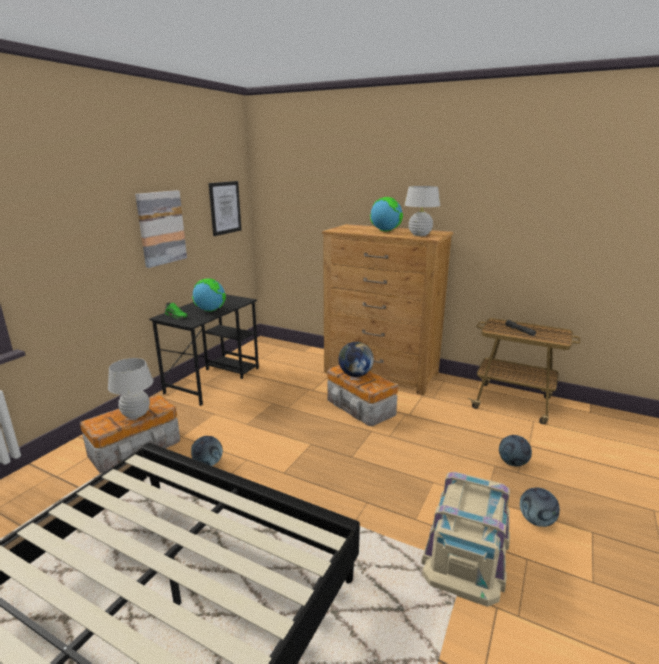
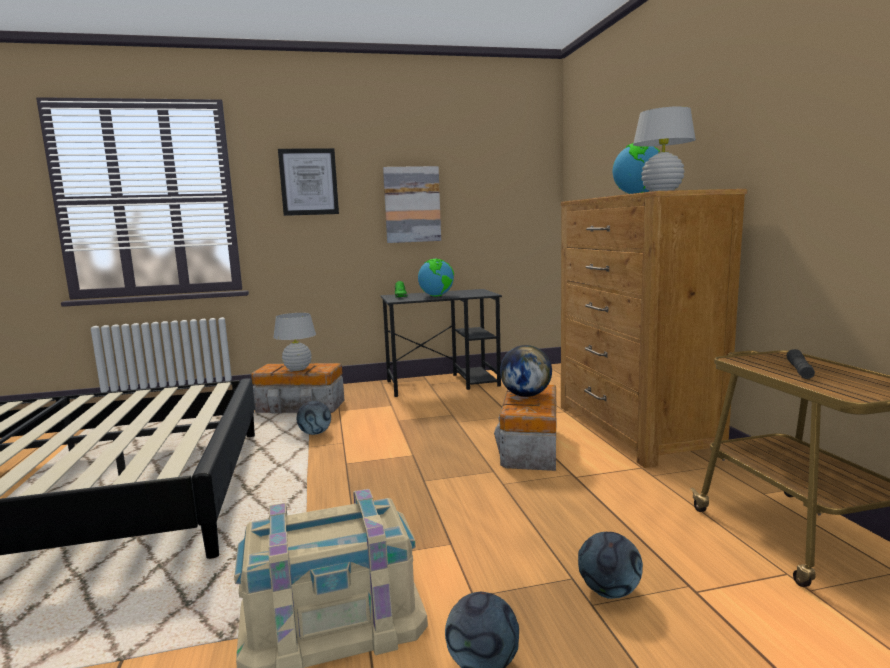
camera: 50 degrees right, 10 degrees down
picture [209,181,241,236] -> picture moved to [278,148,339,216]

